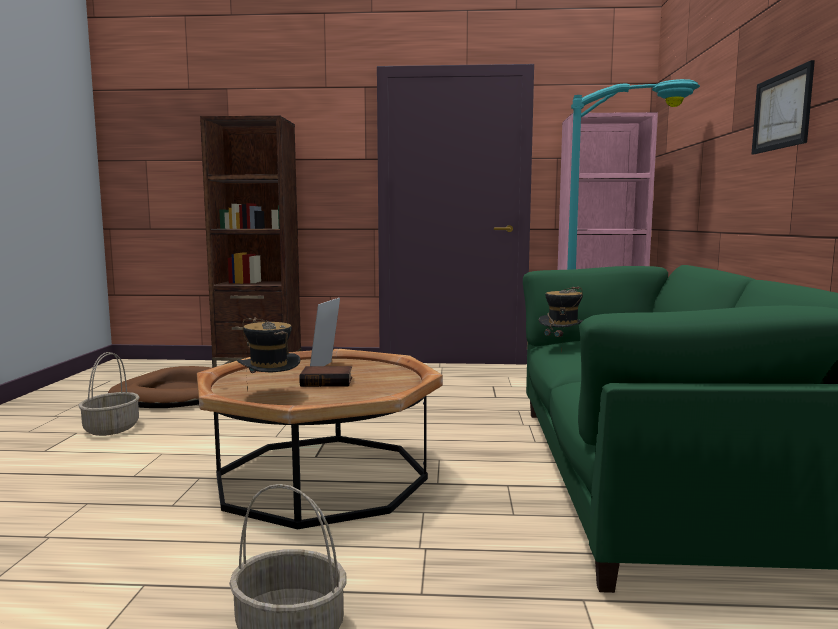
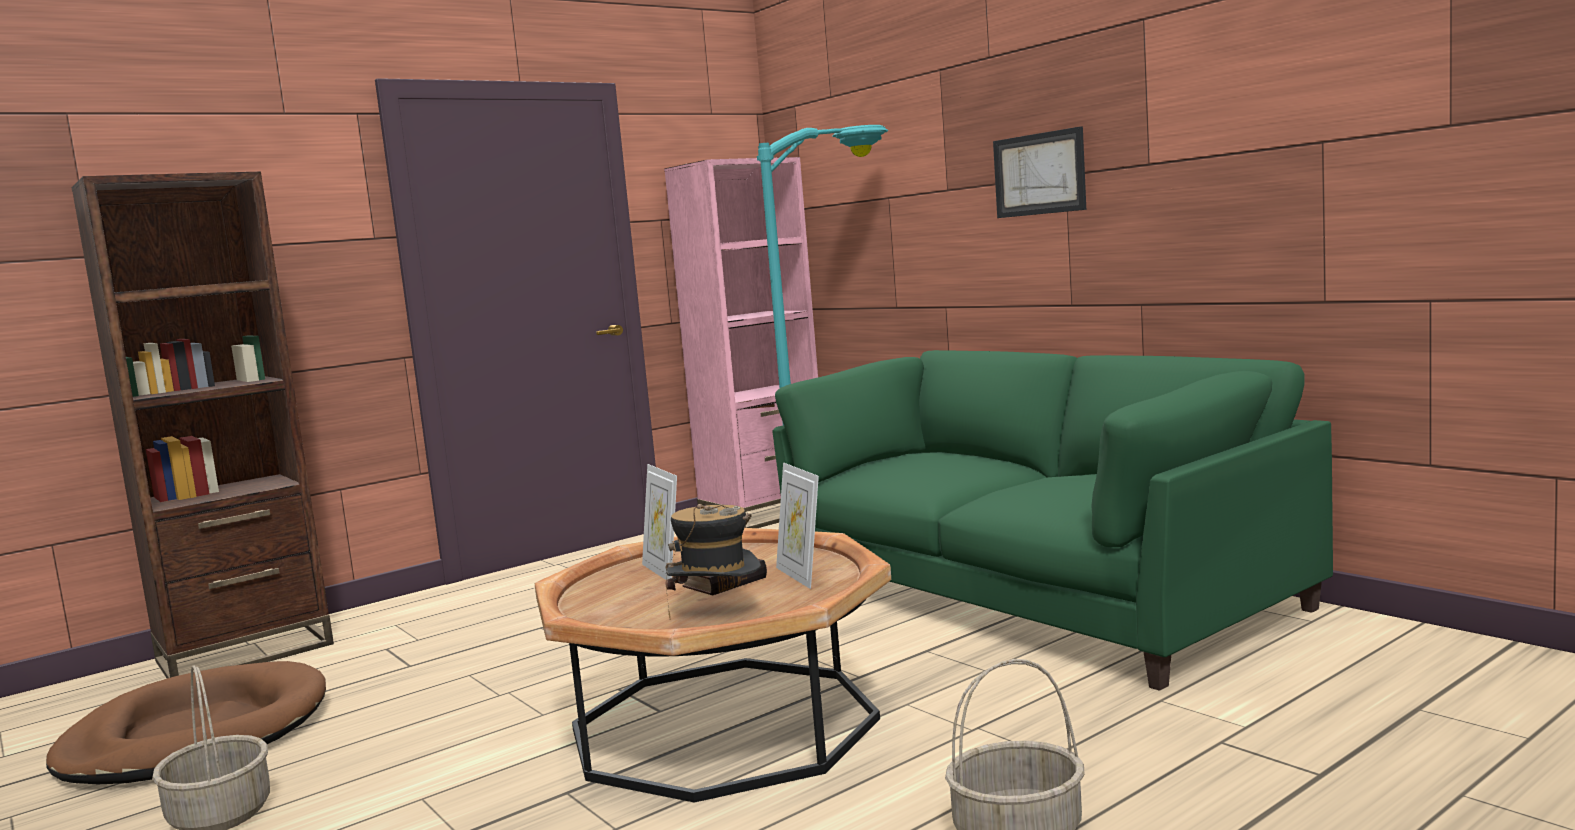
camera: 40 degrees left, 0 degrees up
hat [539,286,583,353] -> none
none -> picture frame [776,463,819,589]

